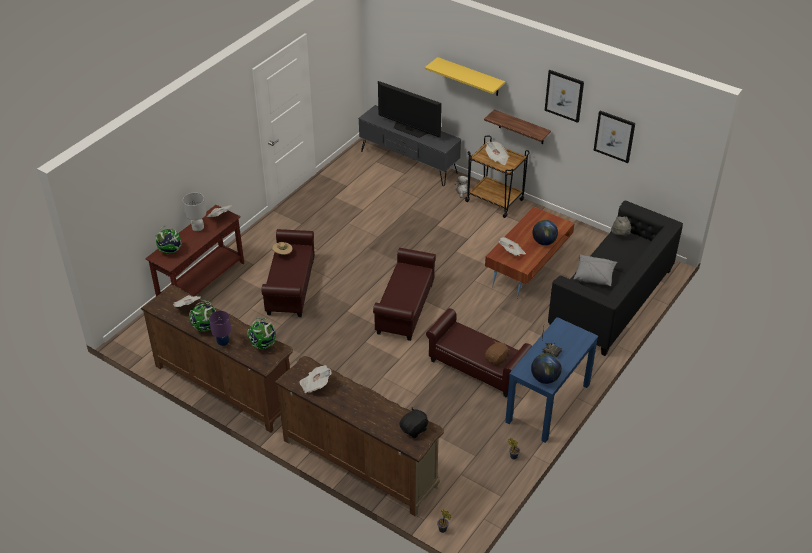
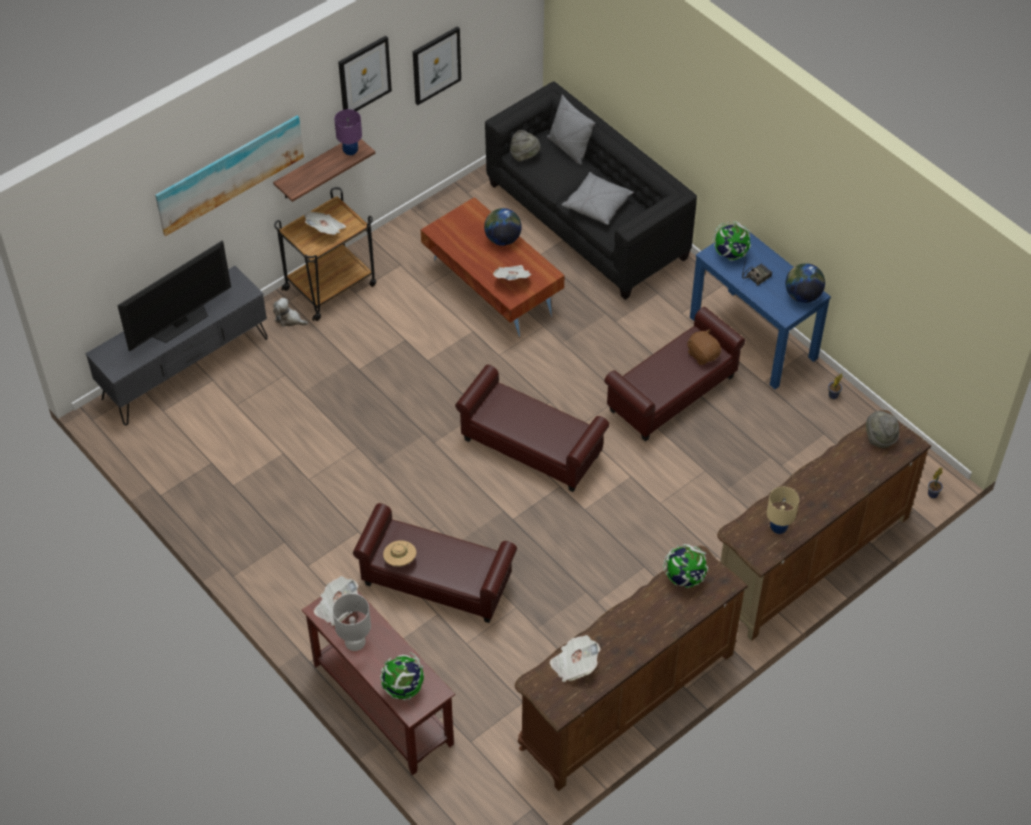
camera: 75 degrees left, 10 degrees up
globe [189,300,216,332] -> globe moved to [712,221,751,261]
purple table lamp [209,311,231,346] -> purple table lamp moved to [334,109,362,155]
newspaper [299,365,332,393] -> beige table lamp [767,487,799,534]
black plush toy [399,407,428,438] -> grey hat [866,411,899,448]
yellow shelf [425,57,505,96] -> picture [155,116,304,236]
none -> grey pillow [547,94,595,165]

